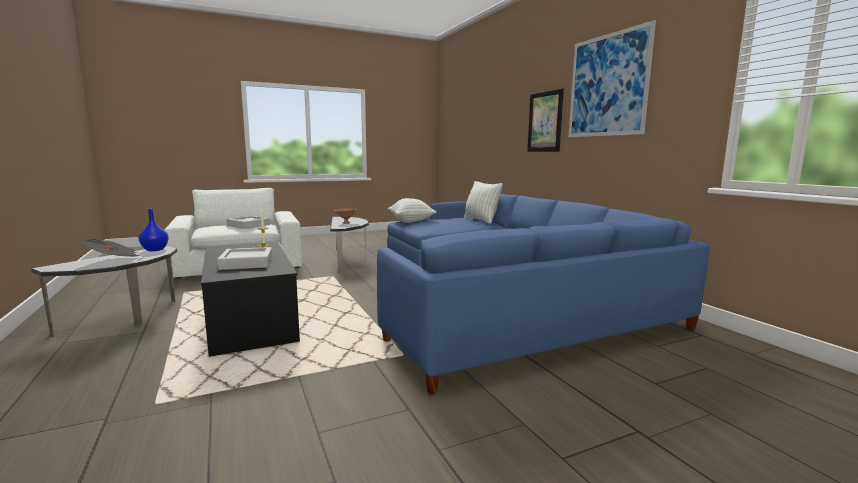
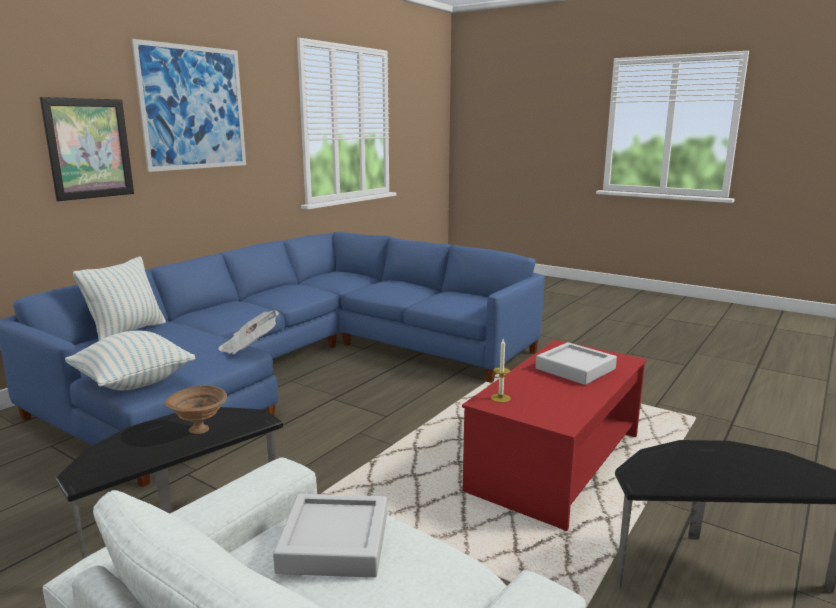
camera: 120 degrees left, 5 degrees up
newspaper [78,239,140,257] -> newspaper moved to [218,310,279,354]
blue vase [139,209,169,251] -> none
black coffee table [201,242,300,357] -> red coffee table [462,340,647,531]

